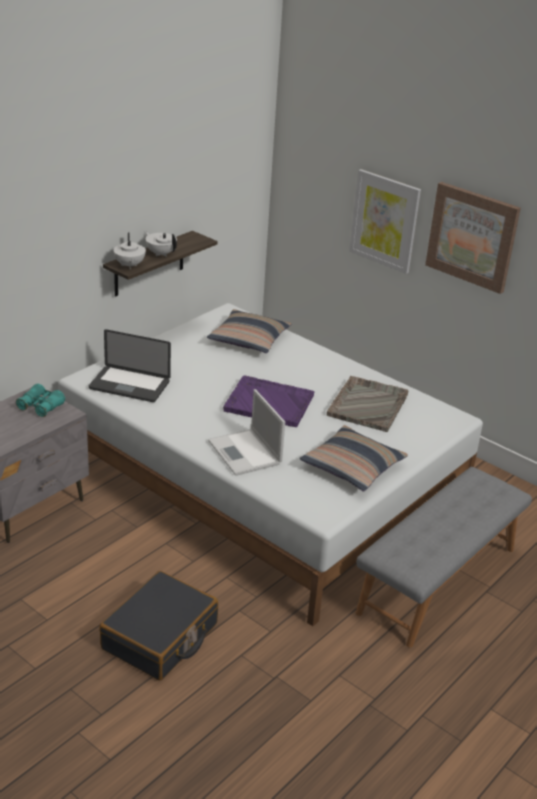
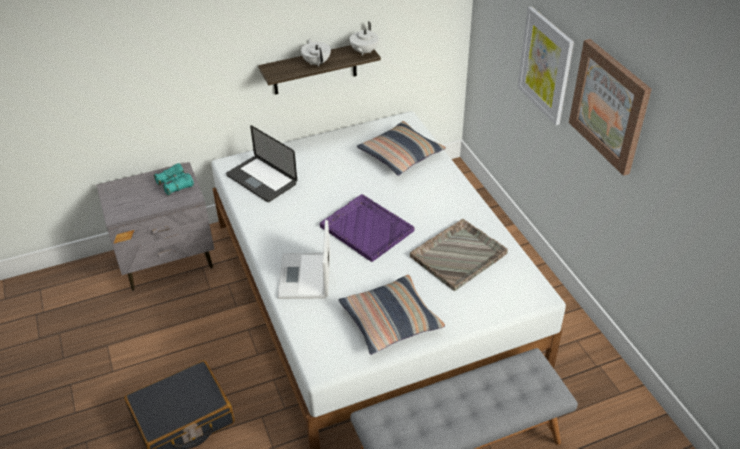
camera: 30 degrees right, 10 degrees up
white teapot [113,232,146,269] -> white teapot moved to [349,21,379,56]

